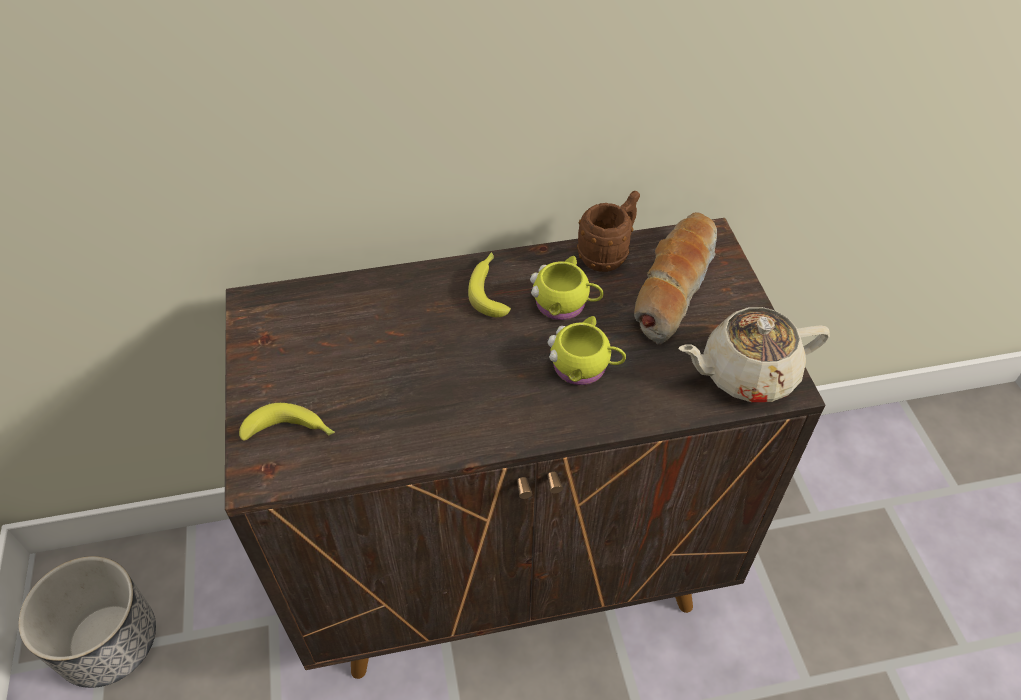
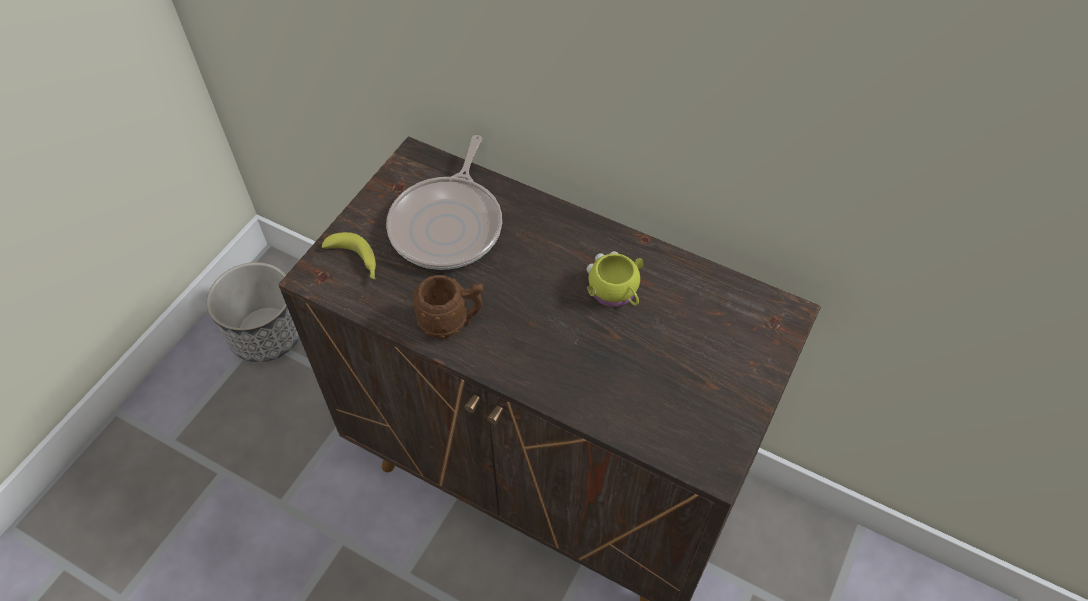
camera: 40 degrees right, 5 degrees up
banana [468,252,511,317] -> none
yellow mug [547,316,626,385] -> none
brown mug [577,191,640,272] -> brown mug moved to [413,275,483,339]
bread [634,212,717,344] -> none
beige teapot [679,307,830,402] -> none
none -> frying pan [386,135,502,270]

